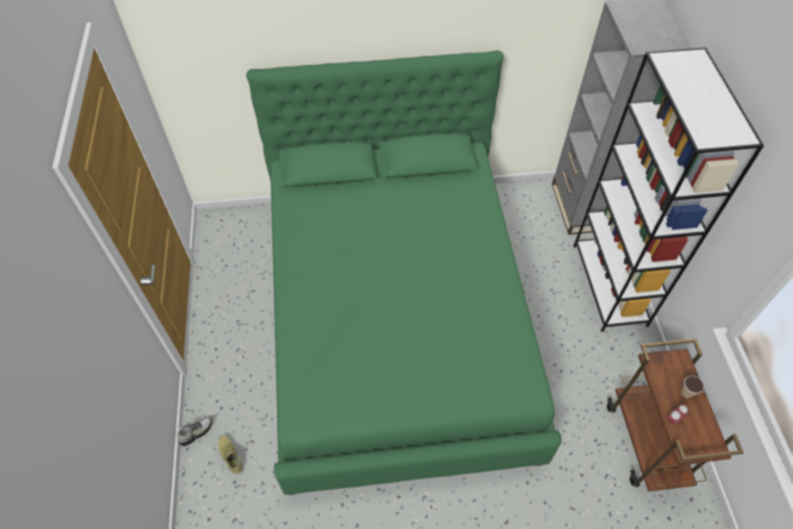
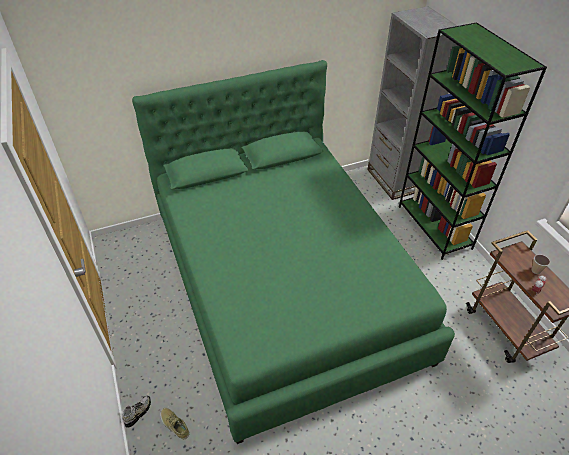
camera: 15 degrees left, 10 degrees down
white bookcase [573,47,764,332] -> green bookcase [399,22,547,260]

